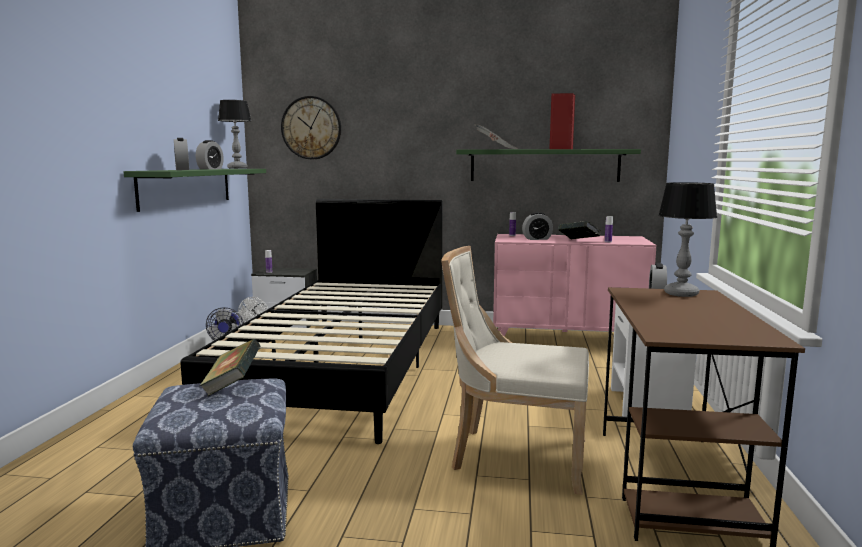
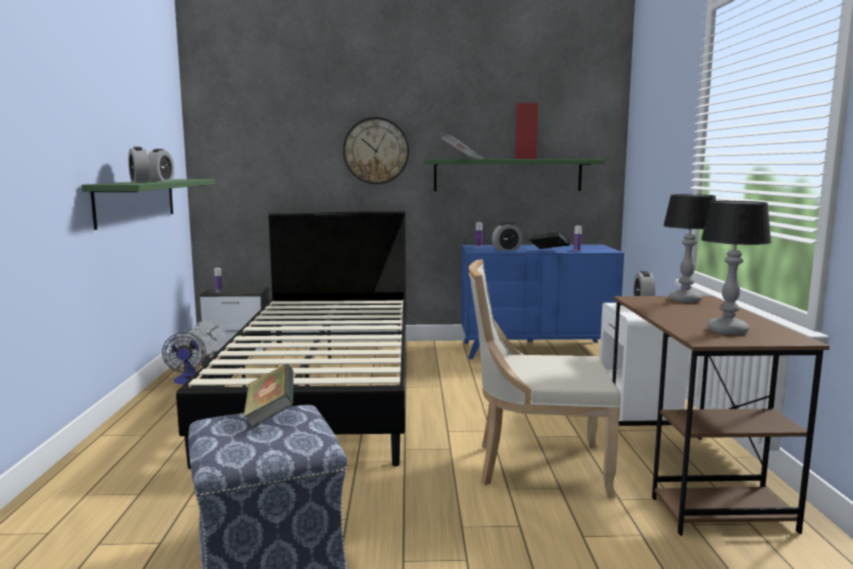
camera: 10 degrees left, 0 degrees up
table lamp [218,100,251,169] -> table lamp moved to [701,201,771,335]
wall clock [281,96,341,159] -> wall clock moved to [343,117,409,184]
pink dresser [493,234,657,336] -> blue dresser [461,244,624,359]

